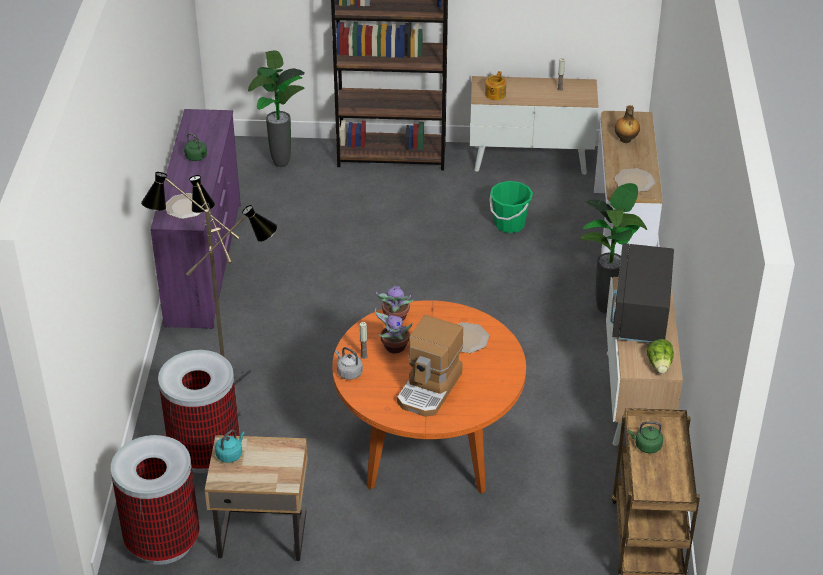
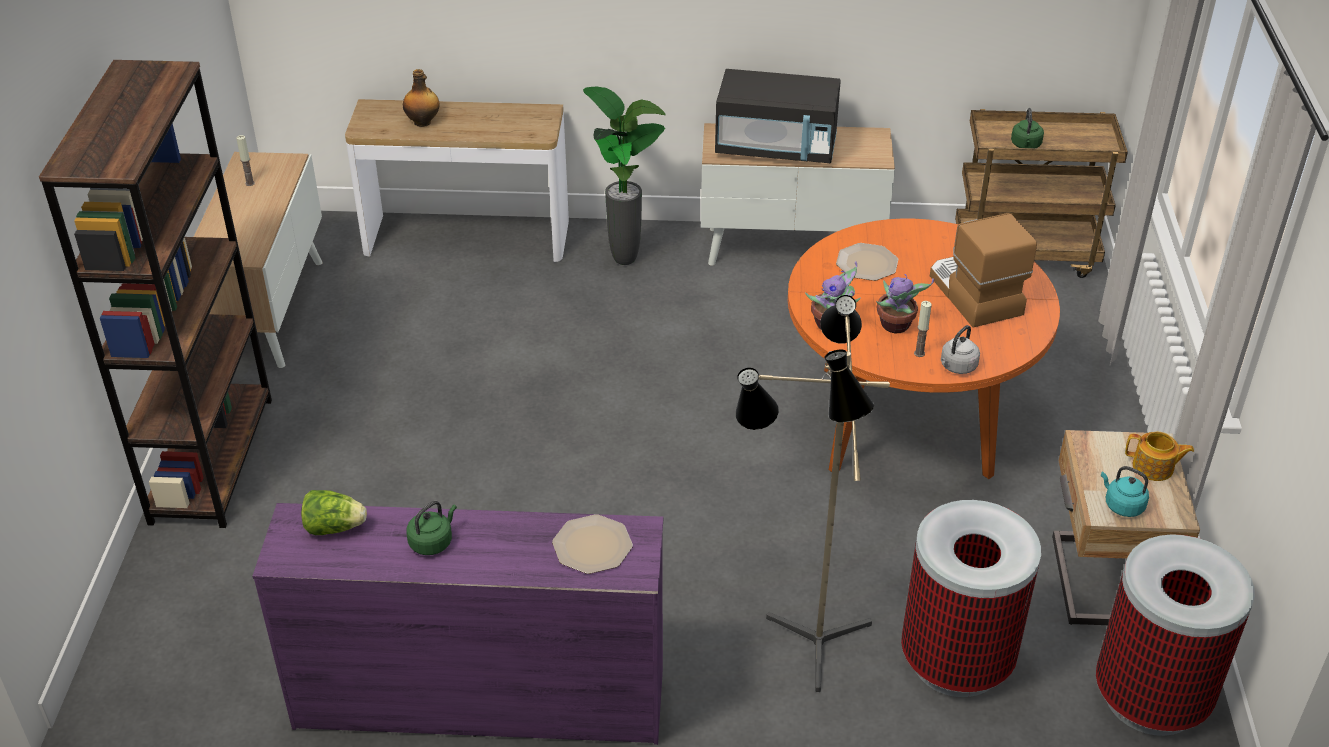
camera: 90 degrees left, 0 degrees up
potted plant [248,50,305,167] -> none
coffee machine [397,315,463,417] -> coffee machine turned 135 degrees counterclockwise [930,213,1037,328]
teapot [485,71,506,100] -> teapot moved to [1125,432,1194,481]
green bucket [489,181,533,233] -> none
plate [615,168,656,192] -> none
lettuce [647,339,674,373] -> lettuce moved to [301,490,367,535]

